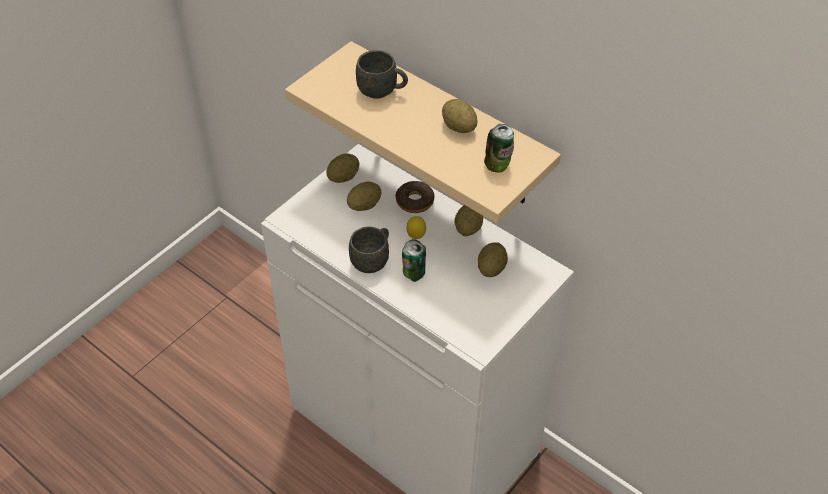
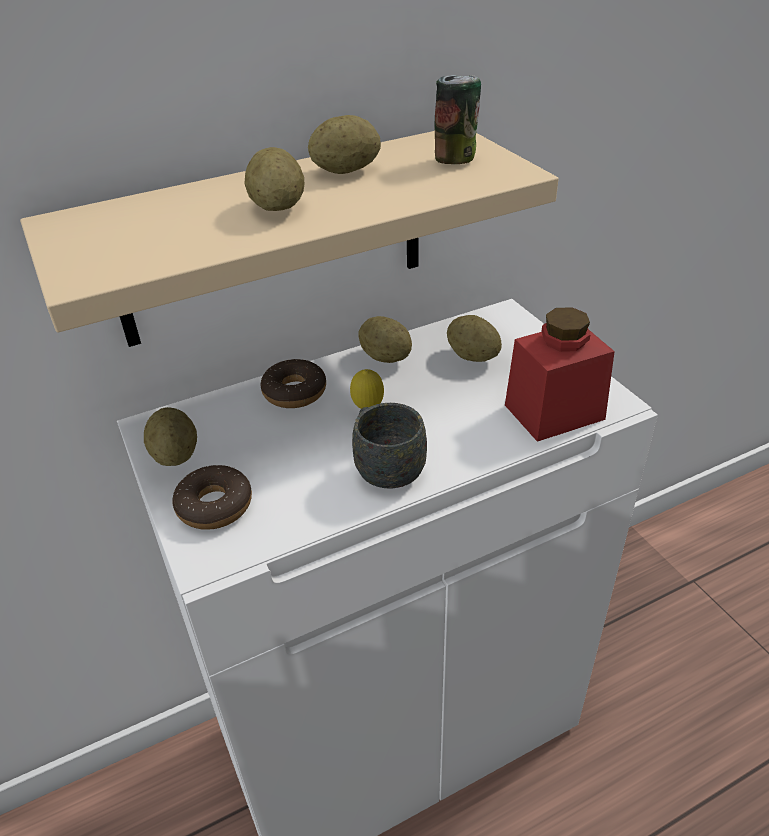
camera: 65 degrees left, 10 degrees down
potato [347,182,382,211] -> potato moved to [244,147,304,211]
grey mug [356,50,408,99] -> none
can [402,239,426,282] -> none
none -> donut [173,465,252,530]
none -> red jar [505,307,615,442]

